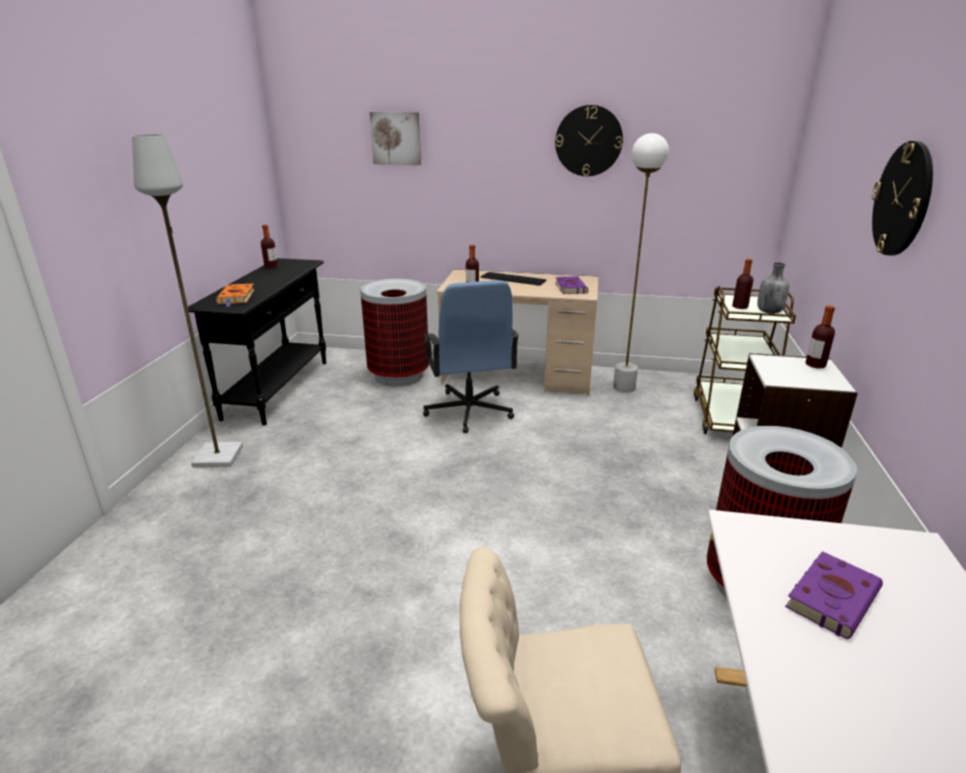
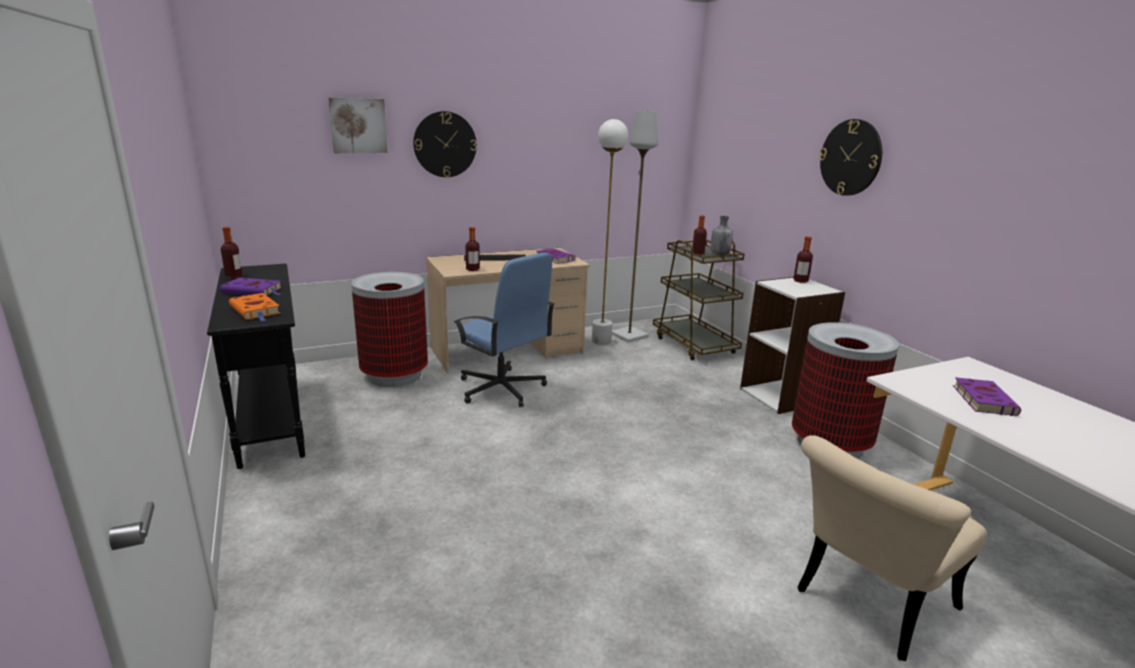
camera: 35 degrees left, 5 degrees down
grey floor lamp [132,134,243,467] -> grey floor lamp moved to [612,110,658,343]
wall clock [555,105,623,176] -> wall clock moved to [413,111,477,177]
none -> purple book [220,277,282,296]

